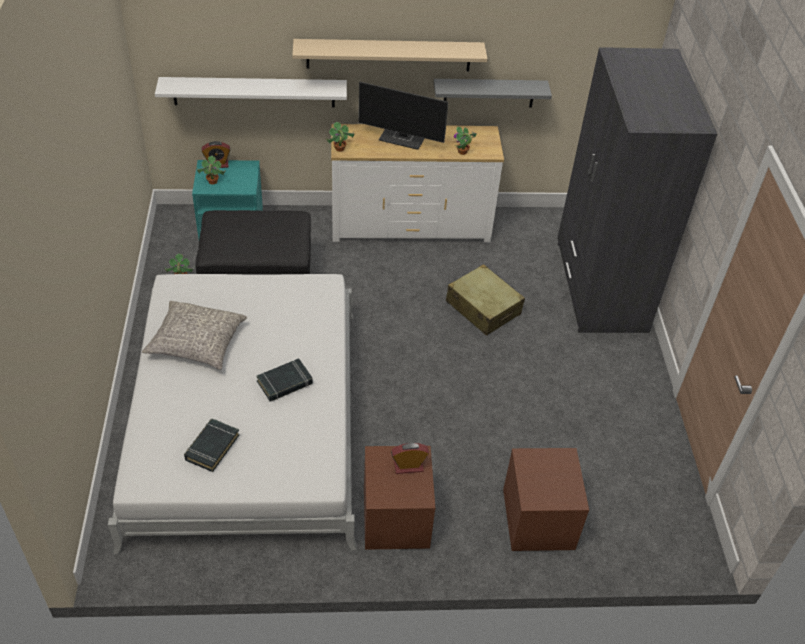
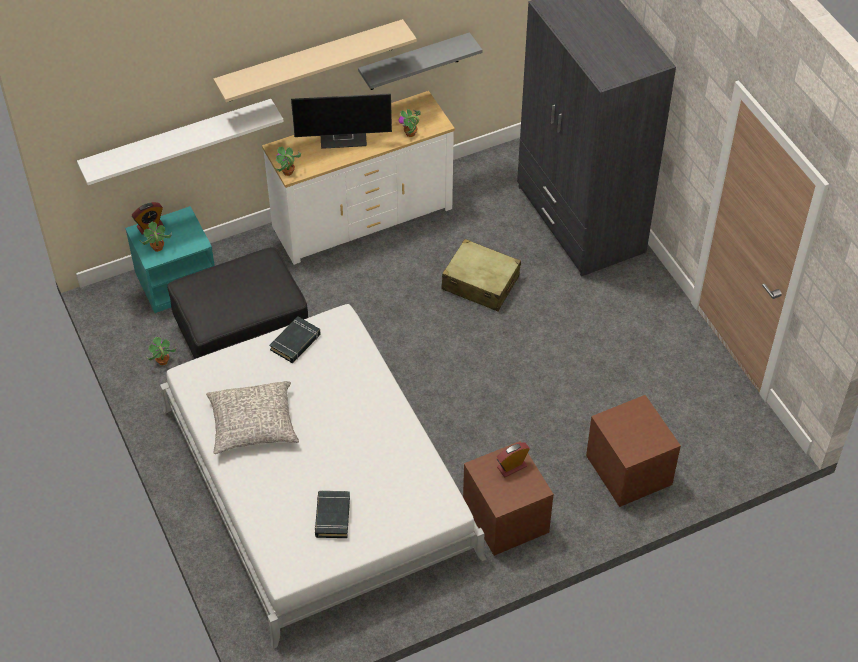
camera: 20 degrees left, 5 degrees up
black book [256,359,313,402] -> black book moved to [270,317,321,363]

